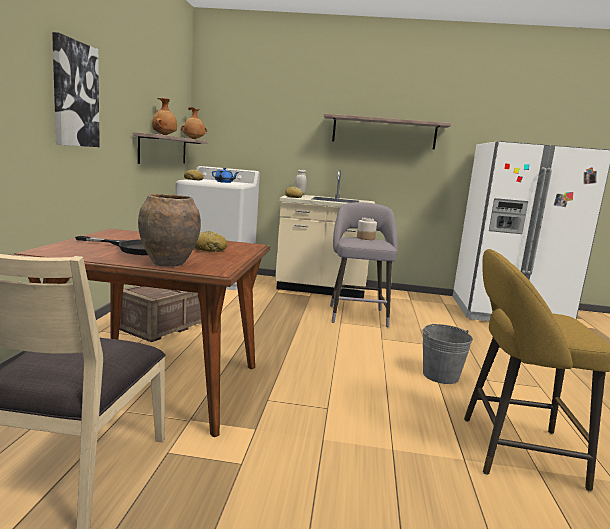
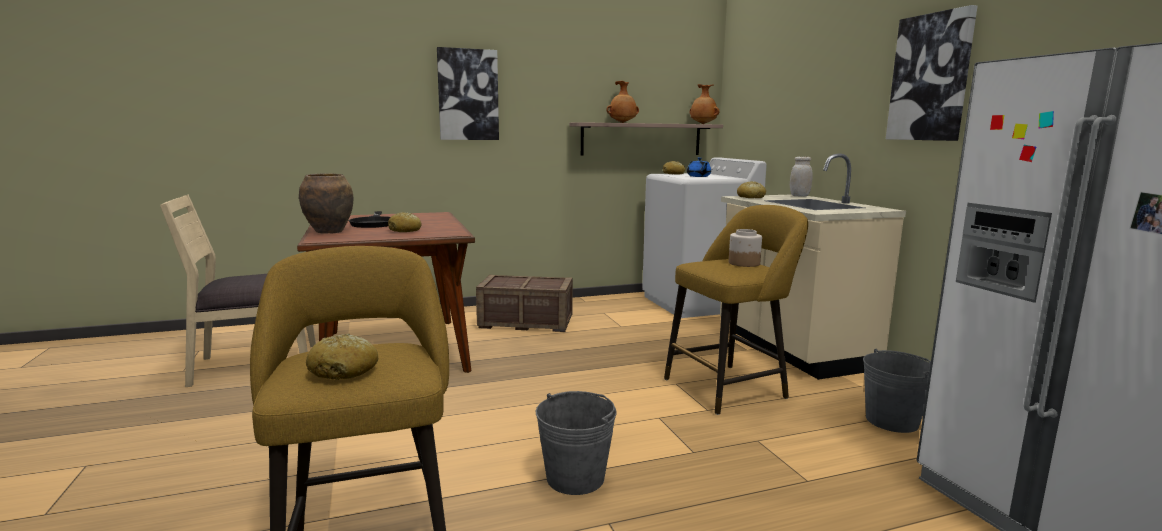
camera: 65 degrees right, 0 degrees up
shelf [324,114,451,150] -> picture [886,5,977,141]
grey stool [330,202,398,327] -> yellow stool [664,205,808,415]
none -> bread [306,333,378,380]
none -> grey bucket [863,349,931,433]

